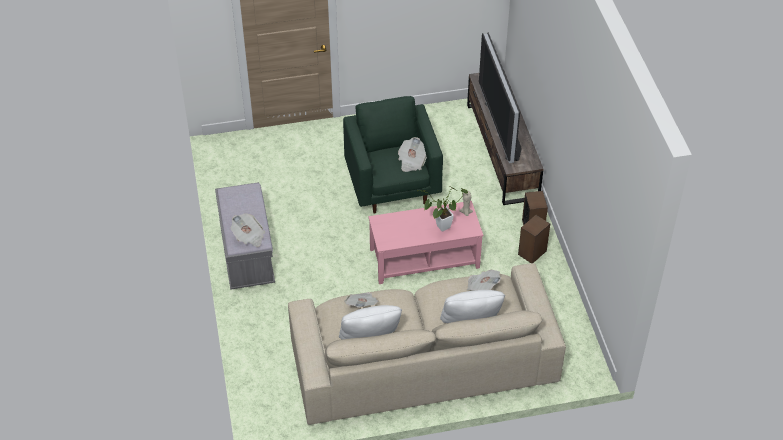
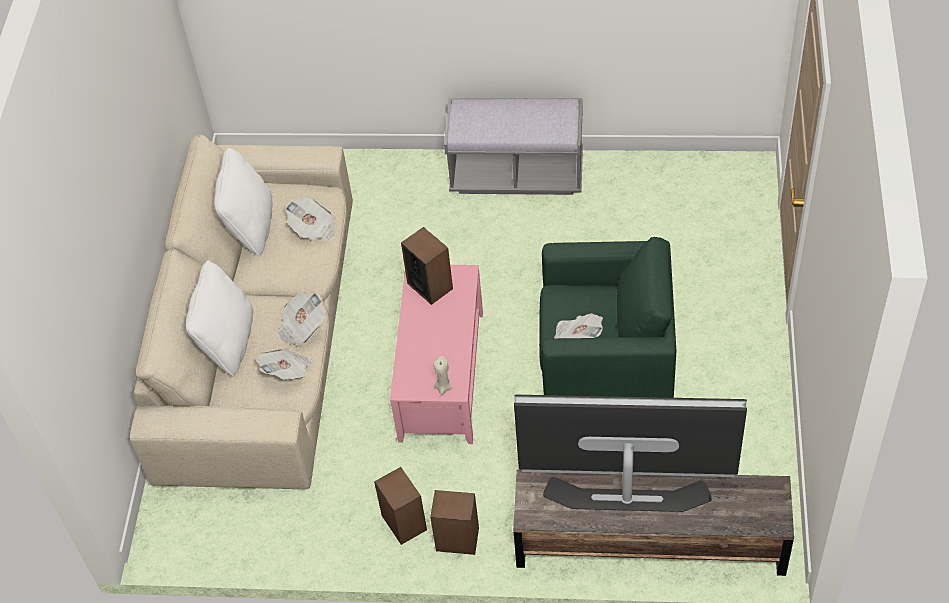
camera: 110 degrees right, 5 degrees up
newspaper [230,213,265,247] -> newspaper moved to [276,291,326,347]
potted plant [417,186,469,232] -> none
none -> speaker [401,227,453,305]

